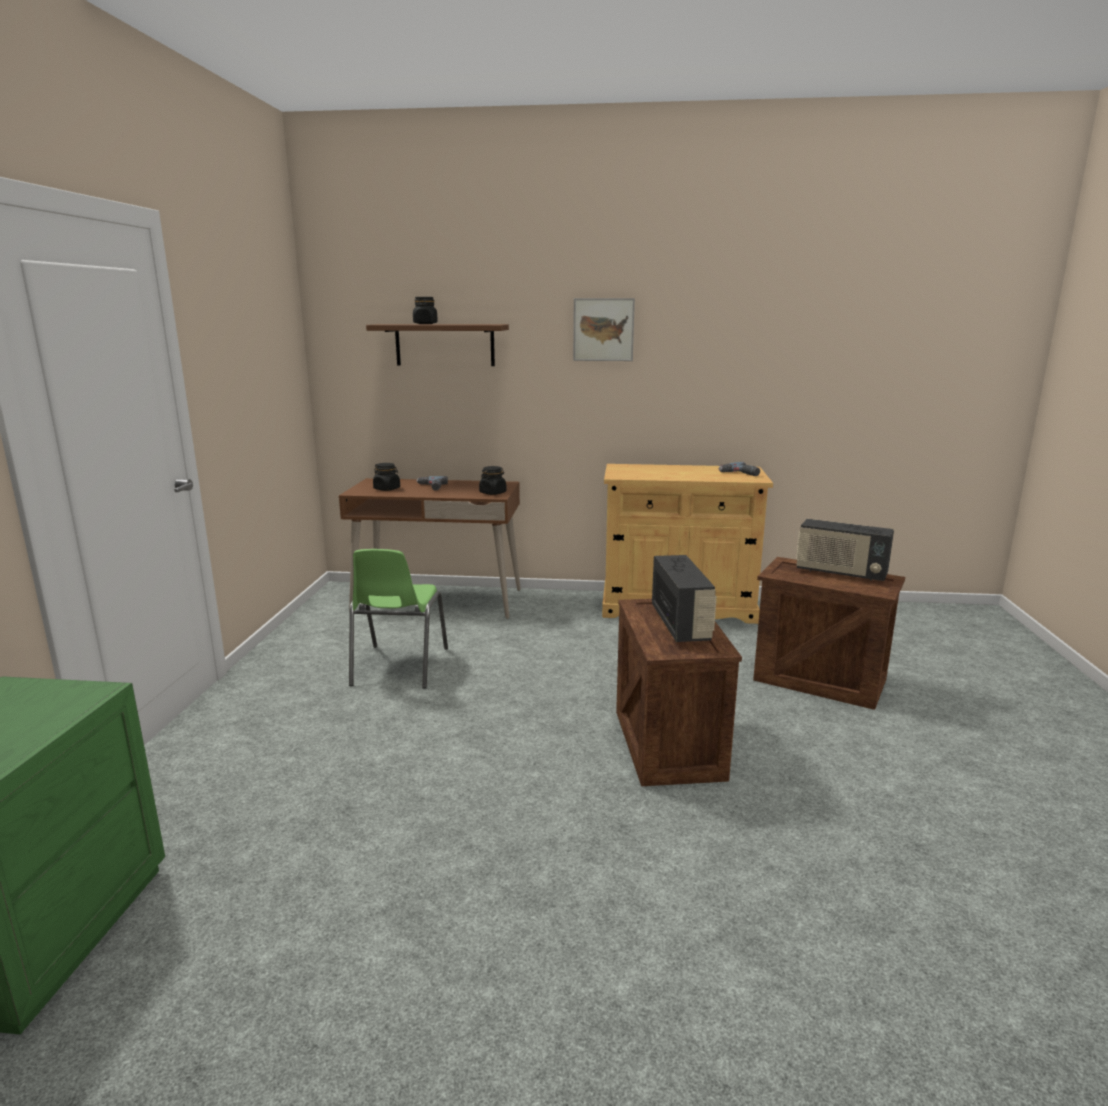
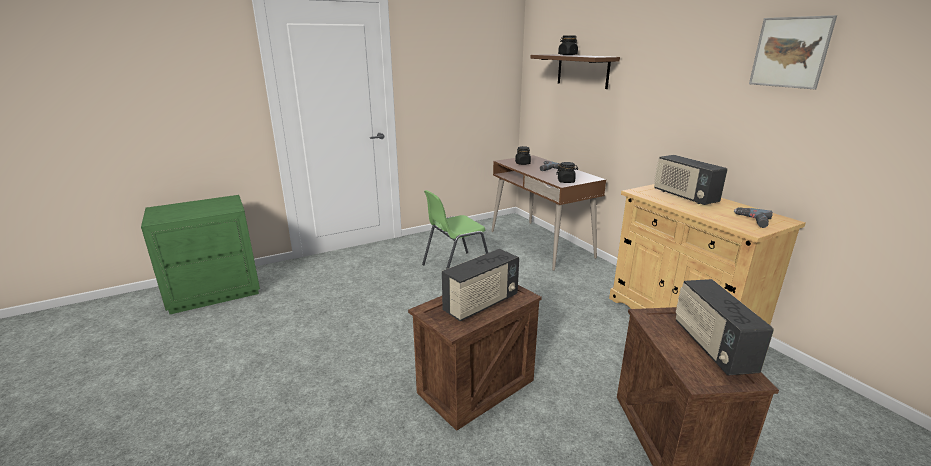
camera: 55 degrees right, 5 degrees up
picture [573,298,635,361] -> picture moved to [749,15,837,89]
none -> radio [654,155,728,205]

